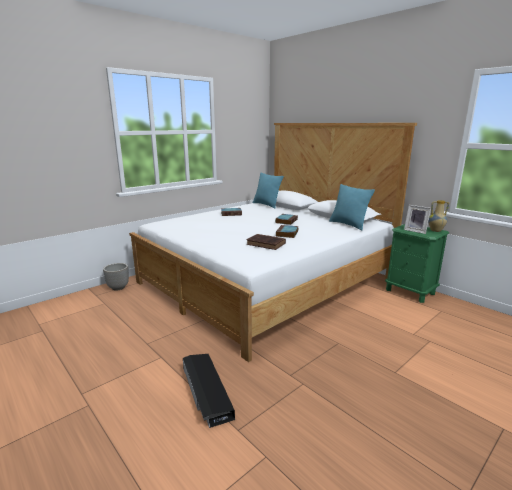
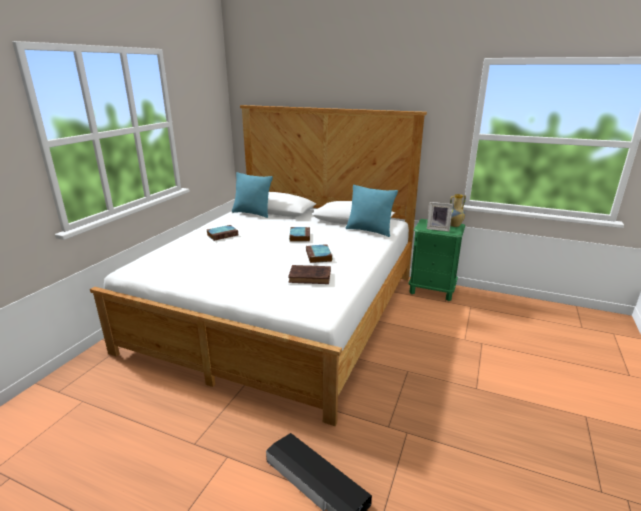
camera: 25 degrees left, 5 degrees up
planter [103,263,129,290] -> none

